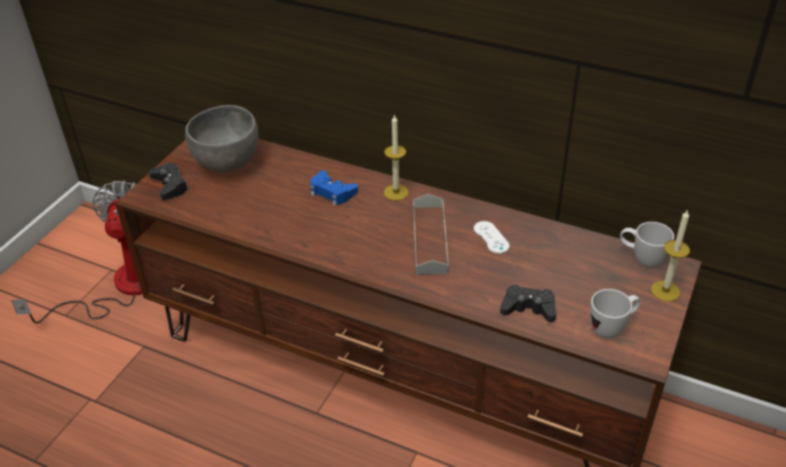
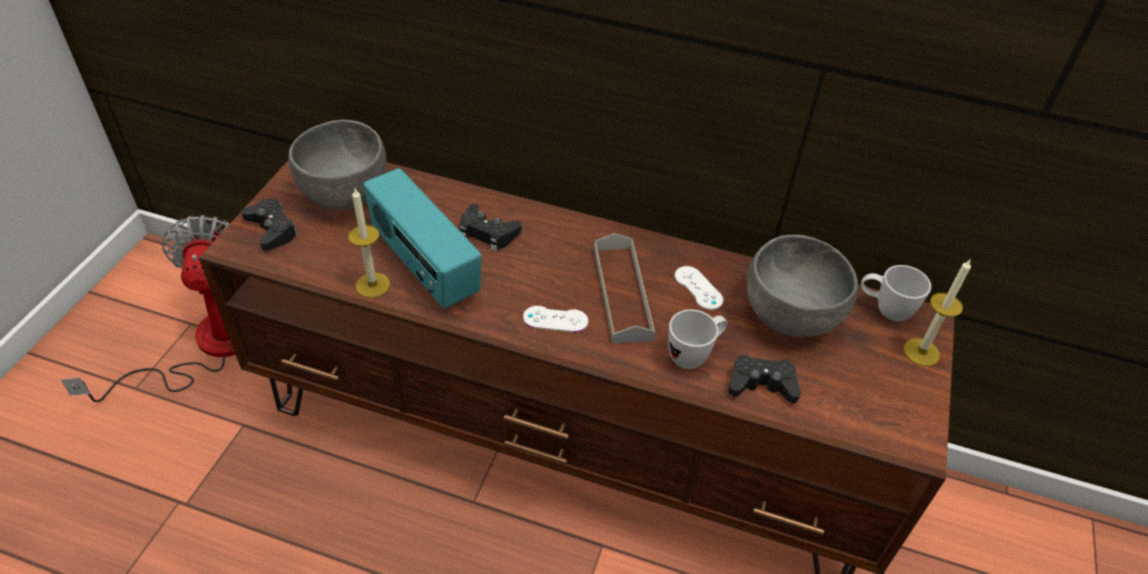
camera: 10 degrees left, 5 degrees up
blue game controller [310,171,358,206] -> black game controller [460,204,522,252]
candle [384,114,409,201] -> candle moved to [348,189,390,298]
white mug [590,289,641,339] -> white mug moved to [668,309,727,369]
none -> radio [363,168,482,309]
none -> white game controller [523,306,588,332]
none -> grey bowl [747,235,858,337]

